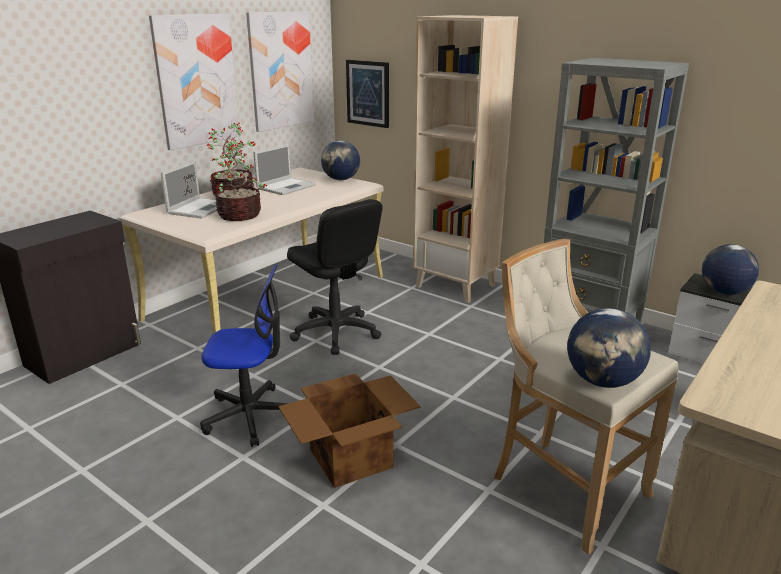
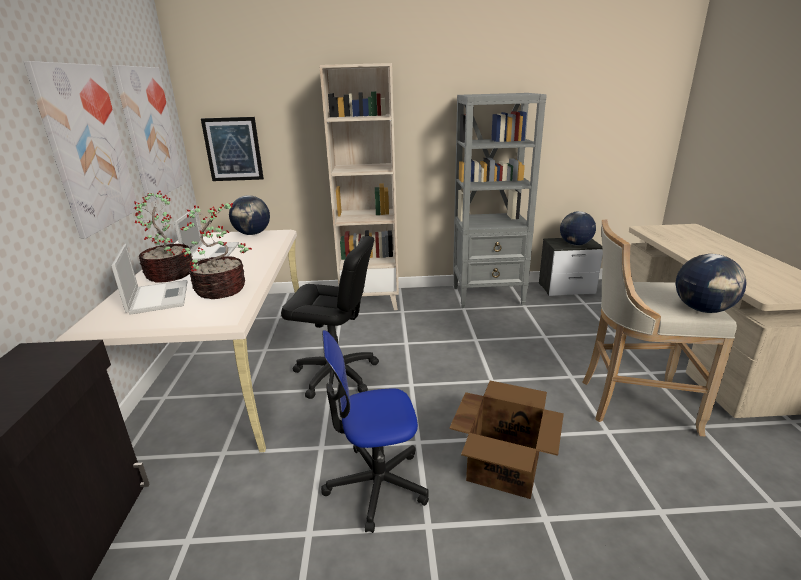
camera: 40 degrees left, 0 degrees up
office chair [200,264,289,447] -> office chair turned 150 degrees counterclockwise [321,330,429,533]

